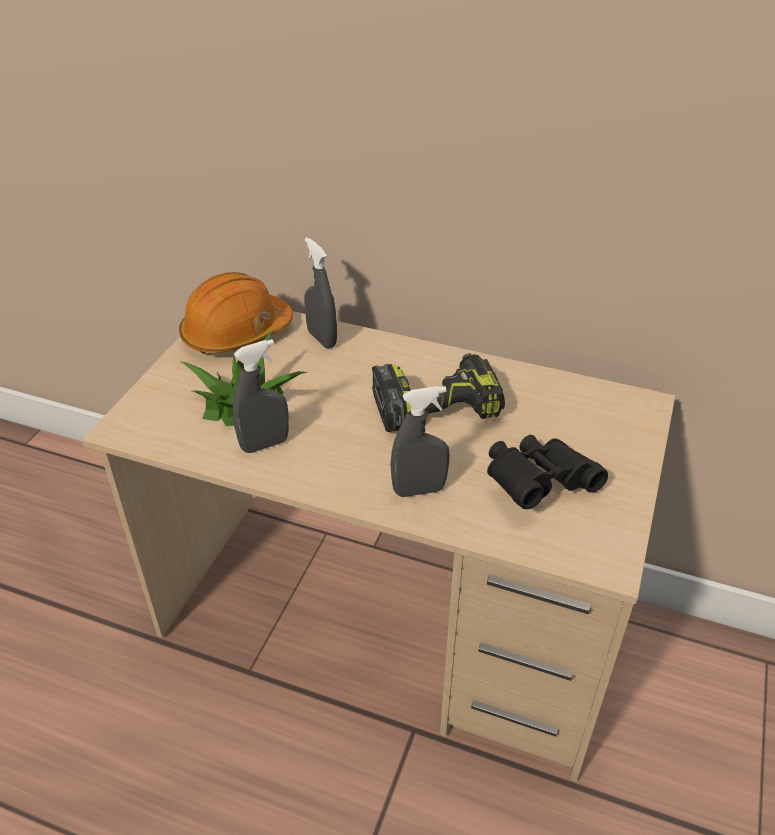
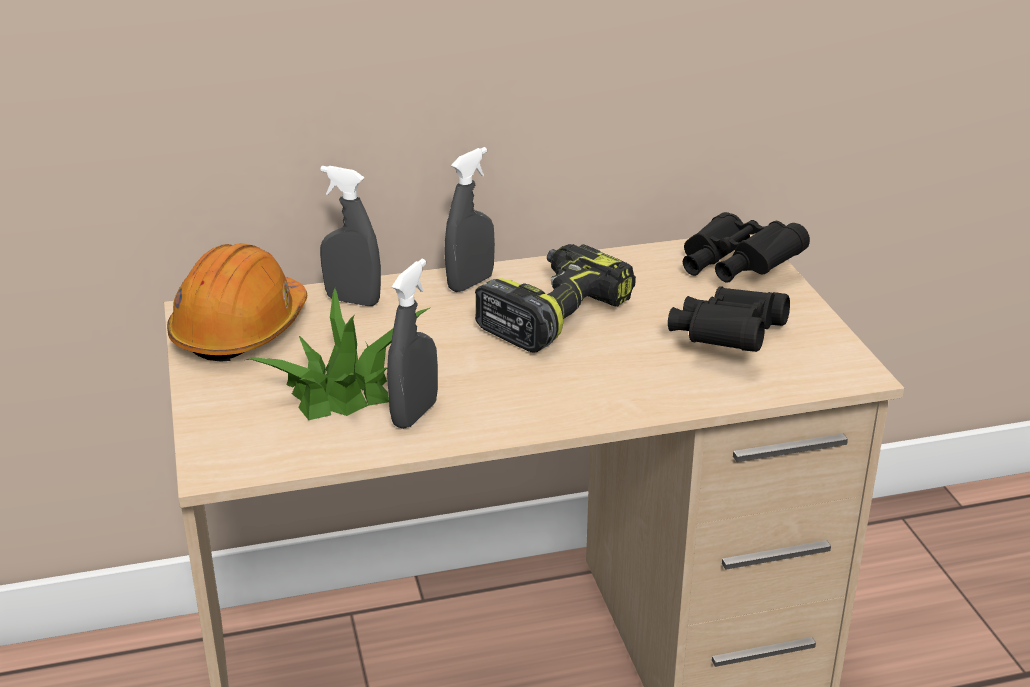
camera: 35 degrees left, 10 degrees down
grey spray bottle [390,386,450,497] -> grey spray bottle moved to [445,147,495,292]
none -> black binoculars [683,212,810,283]

